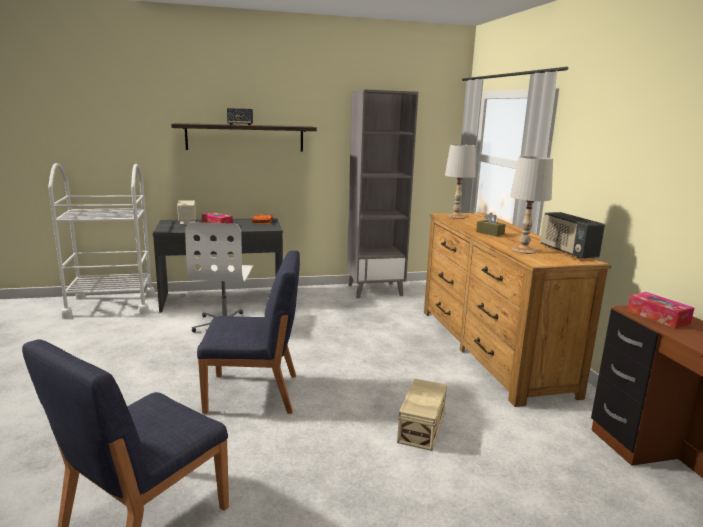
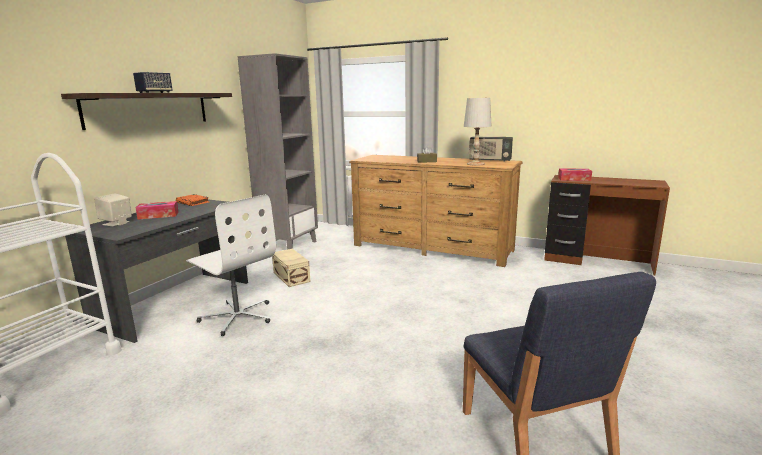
camera: 50 degrees left, 0 degrees up
blue chair [197,251,300,414] -> none
beige storage box [397,379,447,451] -> beige storage box moved to [272,249,311,287]
white table lamp [445,144,476,219] -> none

